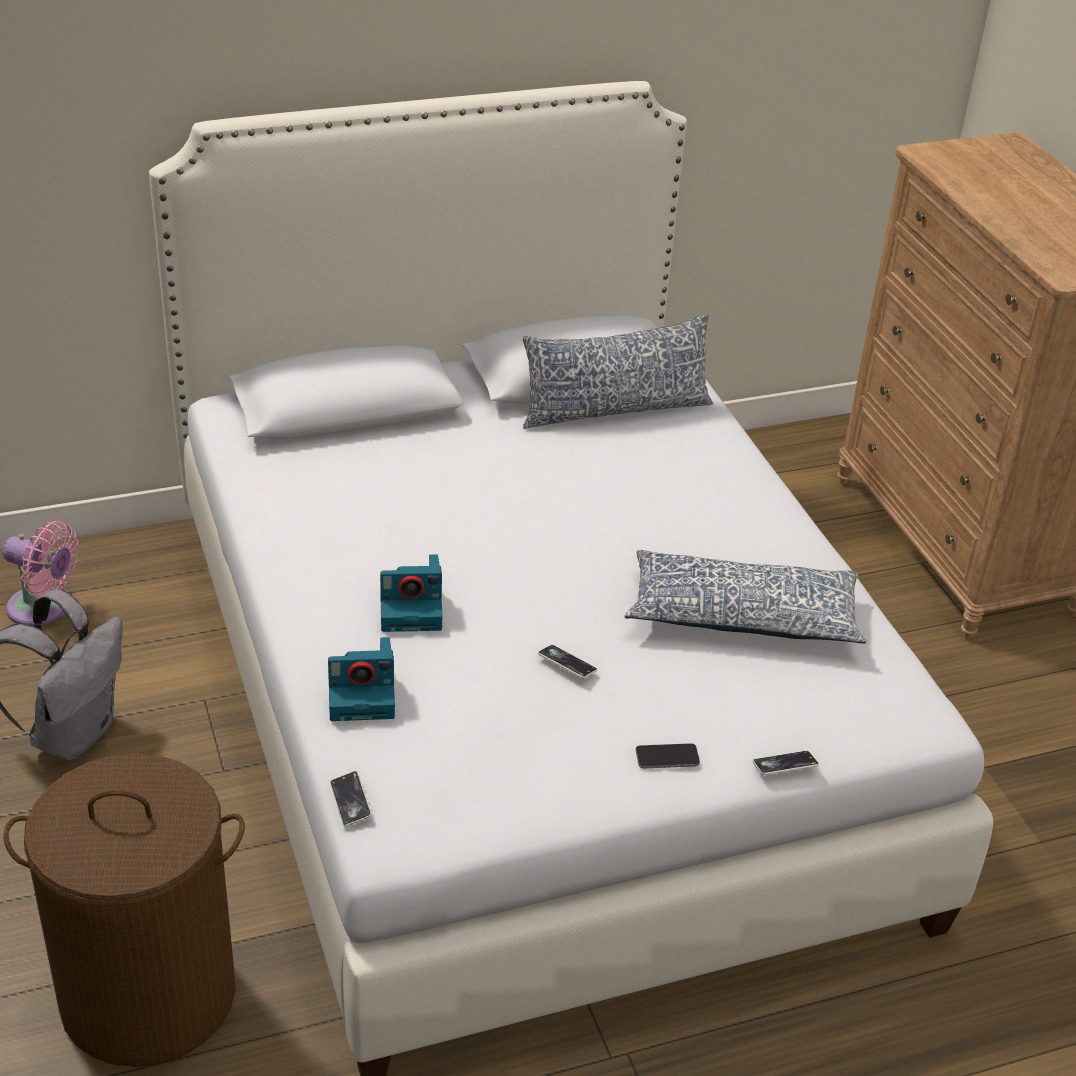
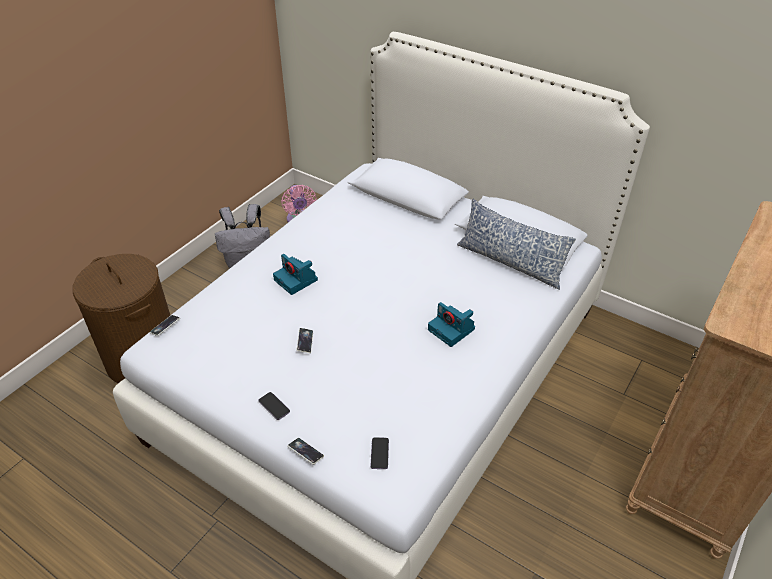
camera: 55 degrees right, 5 degrees up
camera [328,637,395,721] -> camera moved to [428,302,475,347]
pillow [625,550,866,644] -> none
none -> phone [371,437,389,469]

